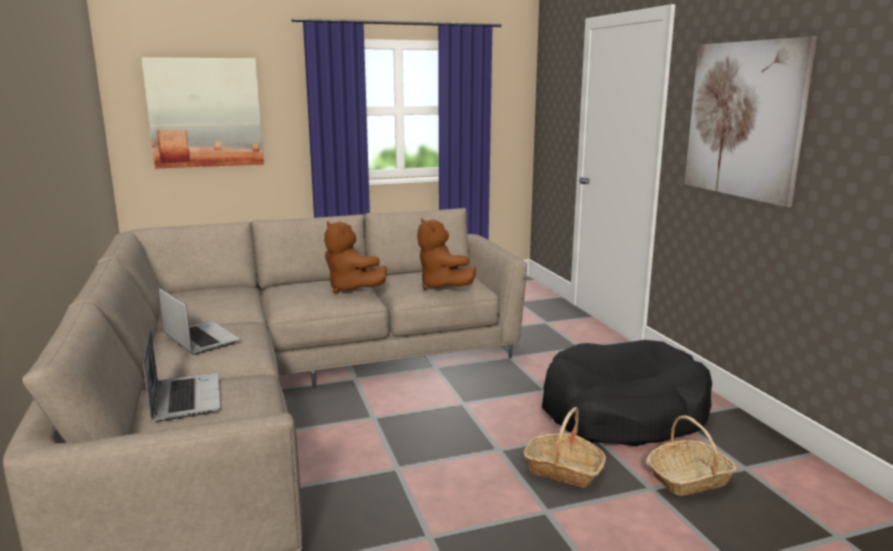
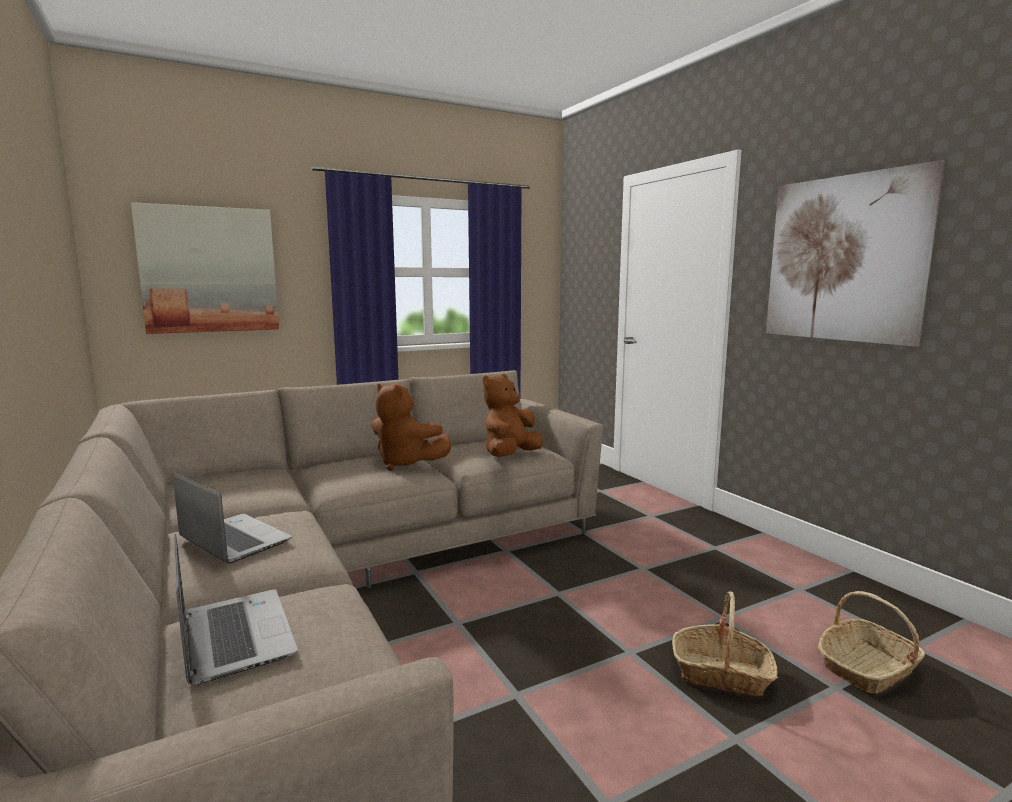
camera: 10 degrees left, 5 degrees down
brown plush toy [417,218,476,290] -> brown plush toy turned 75 degrees clockwise [483,374,542,457]
black dog bed [542,340,712,446] -> none

